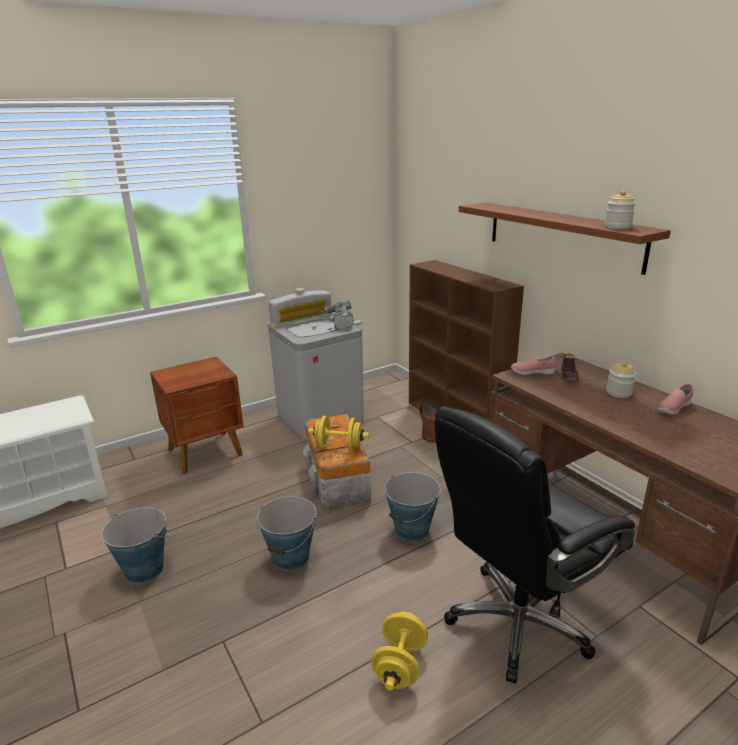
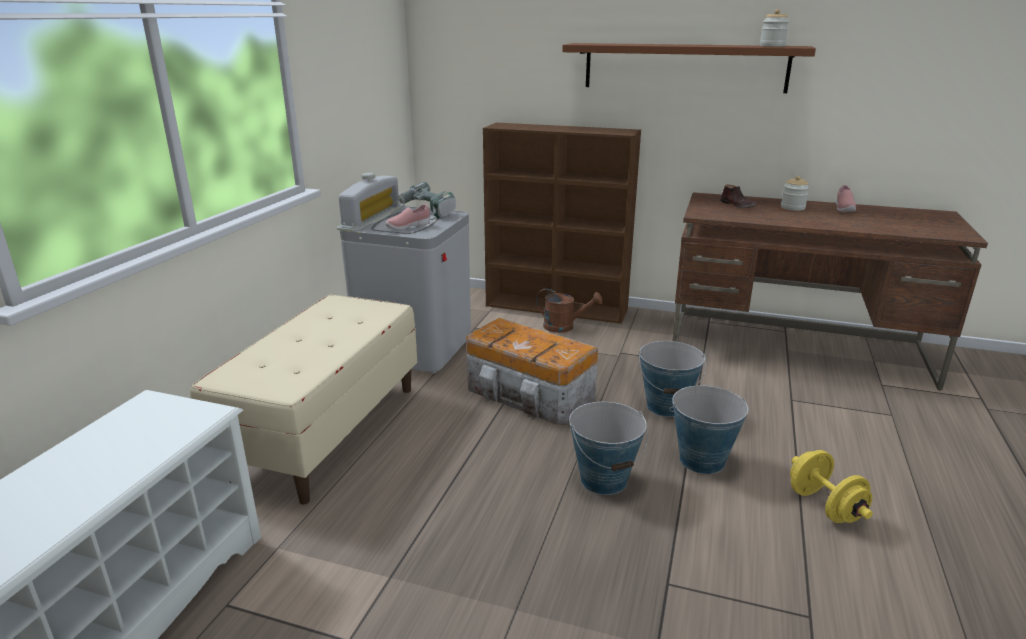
camera: 40 degrees left, 0 degrees up
bucket [102,507,170,584] -> bucket moved to [669,385,748,474]
brown nightstand [150,357,244,474] -> beige bench [190,295,417,505]
yellow dumbbell [308,416,369,451] -> none
black office chair [434,406,635,684] -> none
pink shoe [511,356,556,375] -> pink shoe moved to [385,204,430,230]

